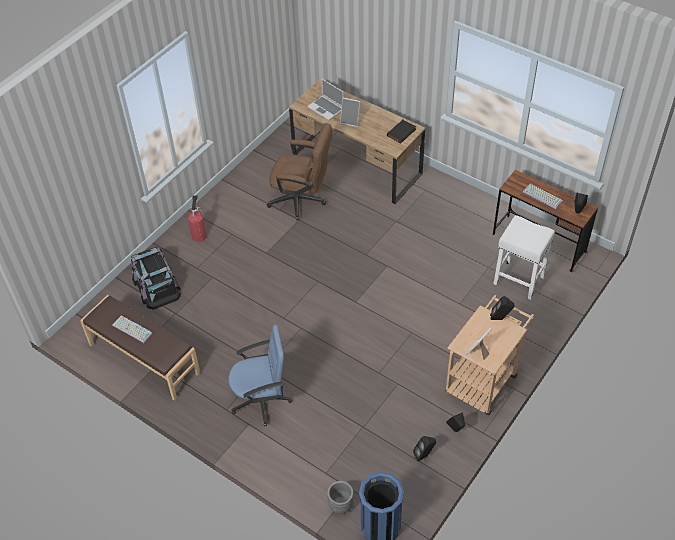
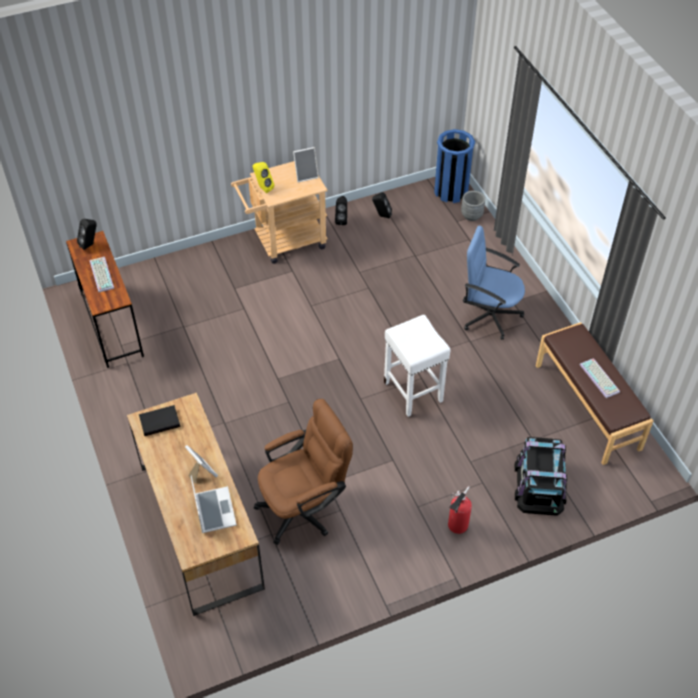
camera: 150 degrees left, 0 degrees up
brown office chair [267,123,332,220] -> brown office chair turned 105 degrees clockwise [254,399,353,545]
black speaker [490,296,514,320] -> yellow speaker [253,162,275,193]
white stool [493,215,555,300] -> white stool moved to [384,315,451,417]

